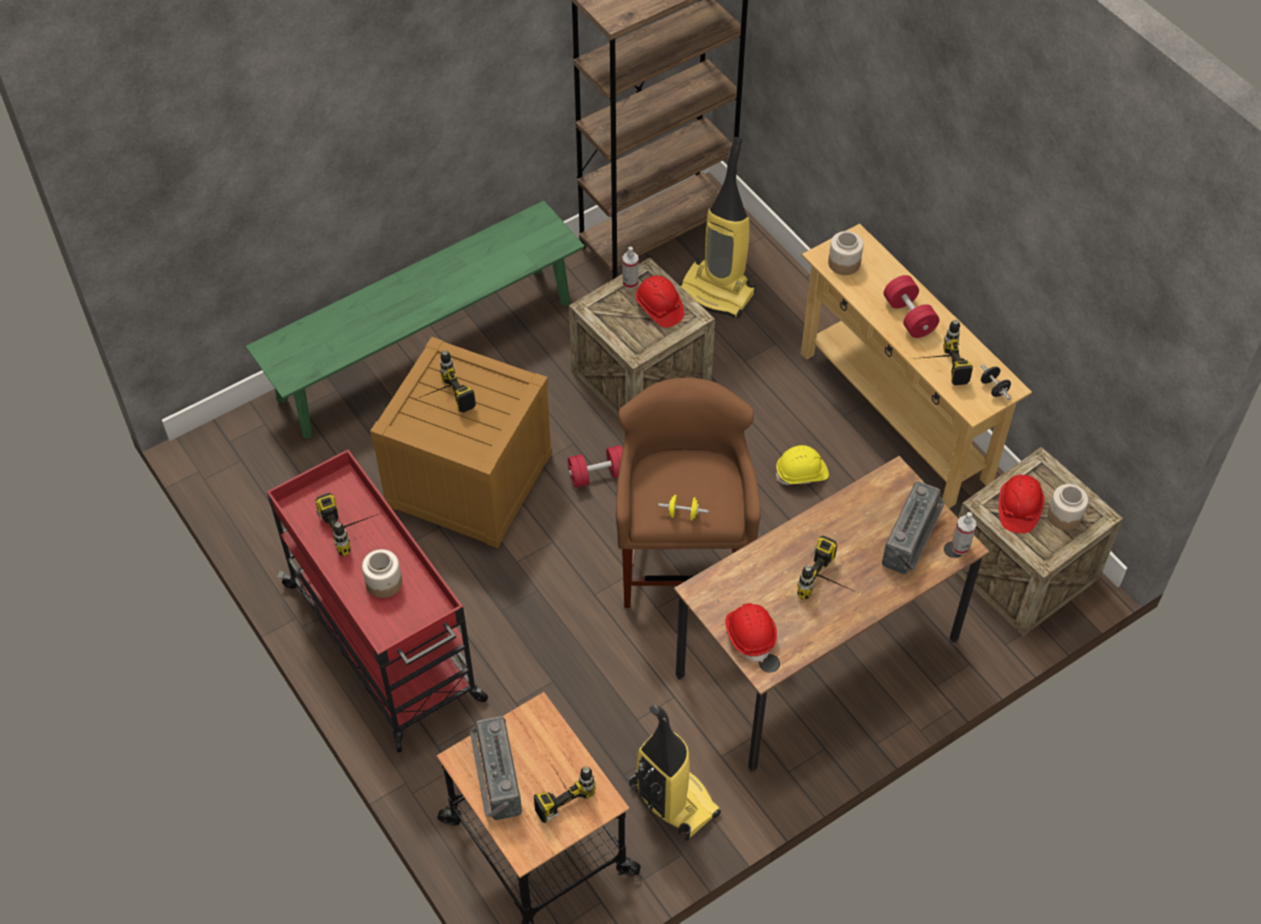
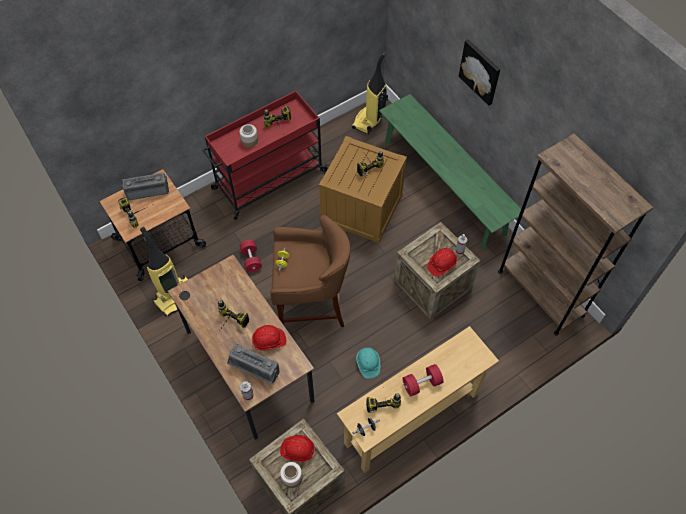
camera: 90 degrees right, 5 degrees up
red dumbbell [568,445,623,488] -> red dumbbell moved to [240,240,262,272]
vacuum cleaner [679,137,756,318] -> vacuum cleaner moved to [352,52,388,134]
red hard hat [725,603,777,662] -> red hard hat moved to [252,325,286,351]
yellow hard hat [776,445,829,485] -> turquoise hard hat [356,348,380,378]
jar [828,231,863,275] -> none
none -> picture [459,39,500,106]

